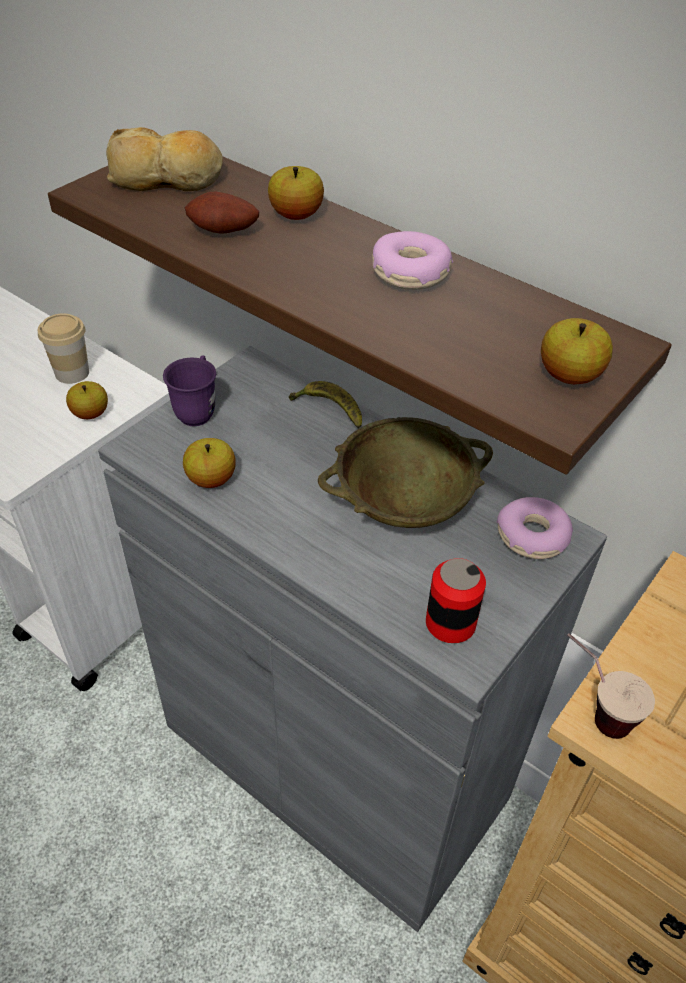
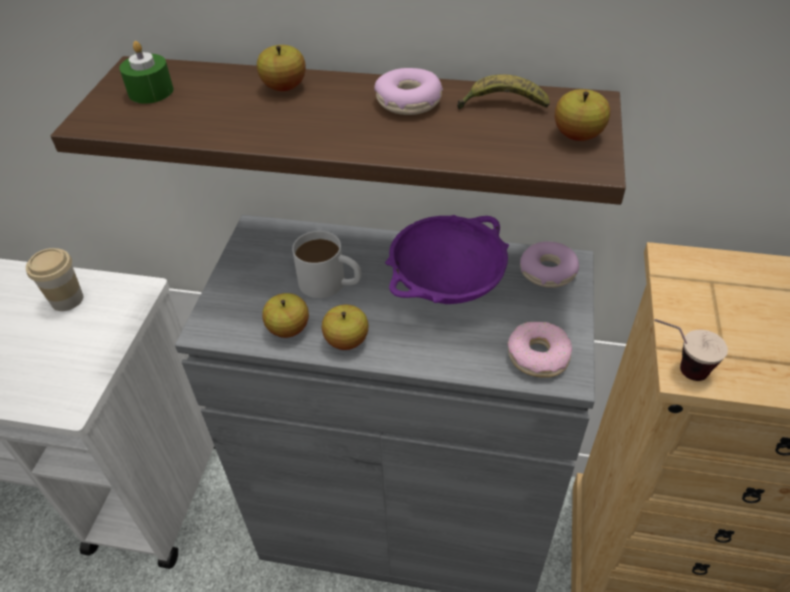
camera: 25 degrees left, 0 degrees up
apple [66,381,108,419] -> apple moved to [322,305,368,350]
bread [106,127,223,191] -> green candle [119,41,174,104]
purple mug [163,355,216,426] -> none
potato [184,191,259,234] -> none
banana [289,381,362,429] -> banana moved to [457,74,550,109]
beige bowl [318,417,493,528] -> purple bowl [385,215,509,304]
can [426,558,486,643] -> donut [508,321,572,378]
none -> white mug [292,231,361,298]

